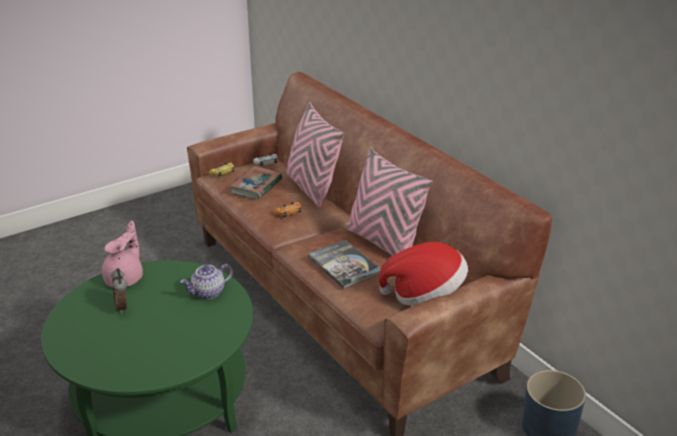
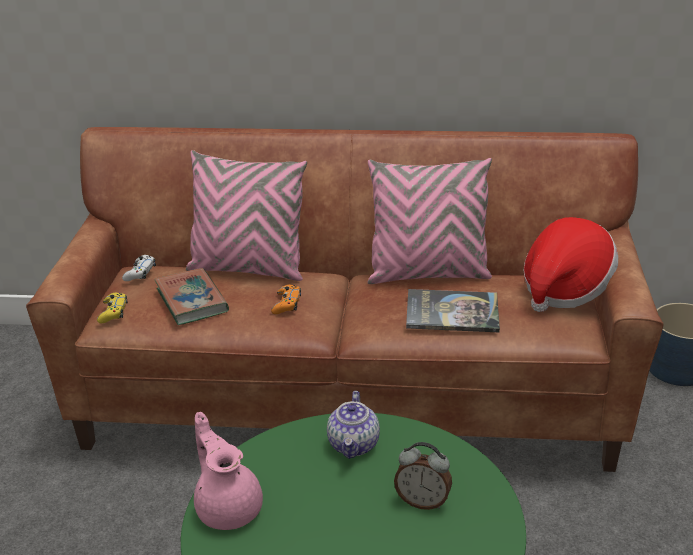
camera: 50 degrees left, 0 degrees up
alarm clock [110,268,127,313] -> alarm clock moved to [394,442,452,510]

